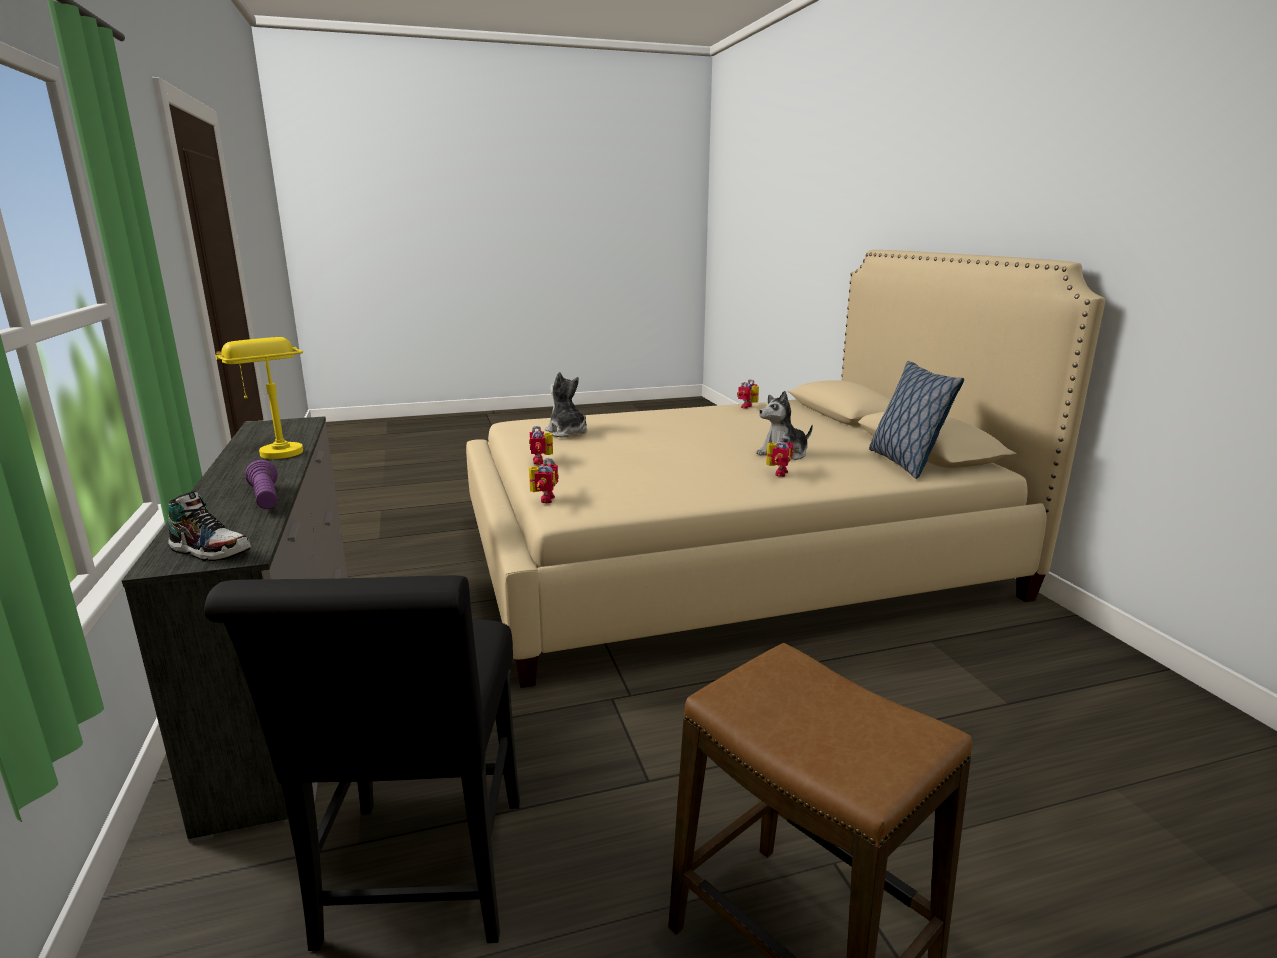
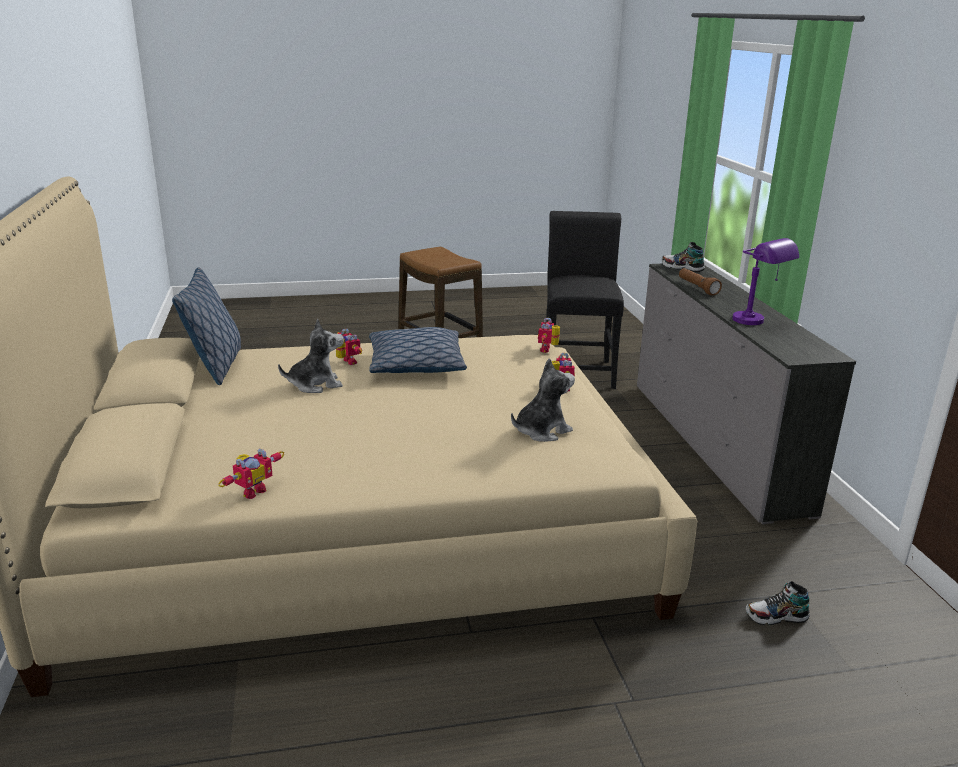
camera: 175 degrees left, 5 degrees up
yellow table lamp [216,337,303,459] -> purple table lamp [732,238,799,325]
purple flashlight [245,460,278,509] -> brown flashlight [679,268,722,296]
plush toy [545,372,587,438] -> plush toy turned 90 degrees counterclockwise [511,359,575,442]
toy robot [766,436,793,477] -> toy robot turned 120 degrees clockwise [336,329,362,365]
none -> pillow [369,327,467,373]
none -> shoe [746,581,810,625]

